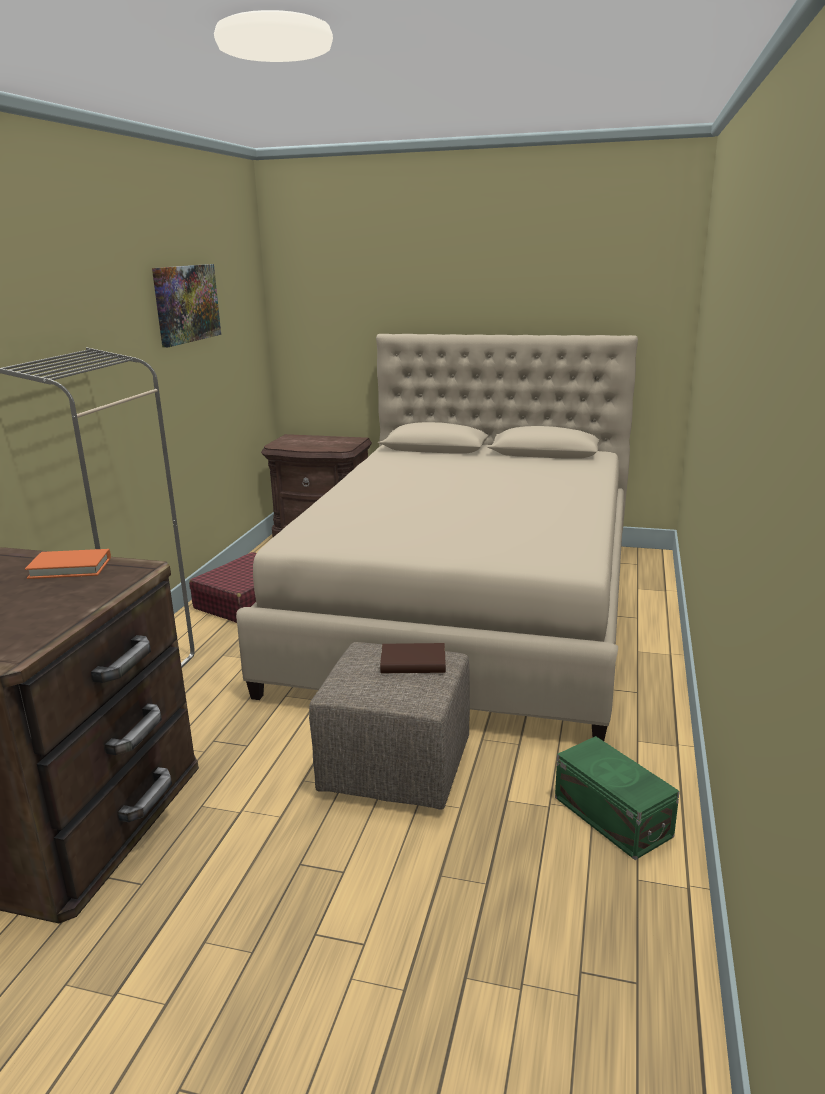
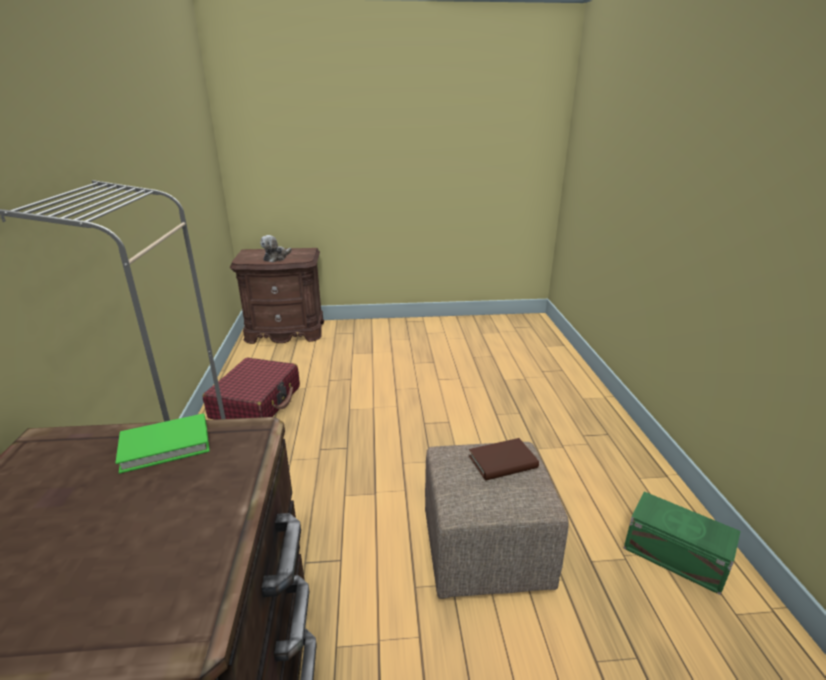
camera: 20 degrees left, 5 degrees up
orange book [25,549,111,579] -> green book [115,413,210,474]
picture [152,264,221,347] -> none
beige bed [236,334,638,741] -> none
none -> plush toy [260,235,292,262]

